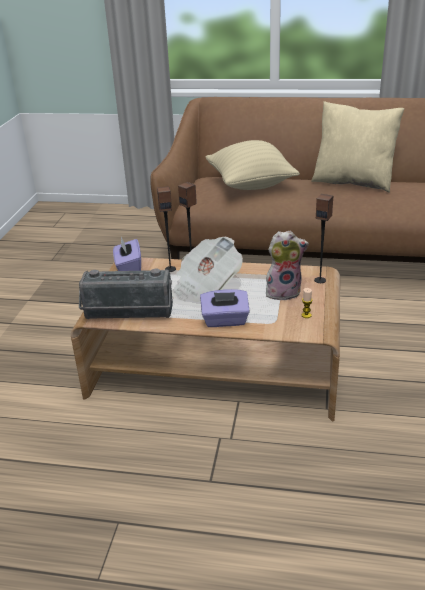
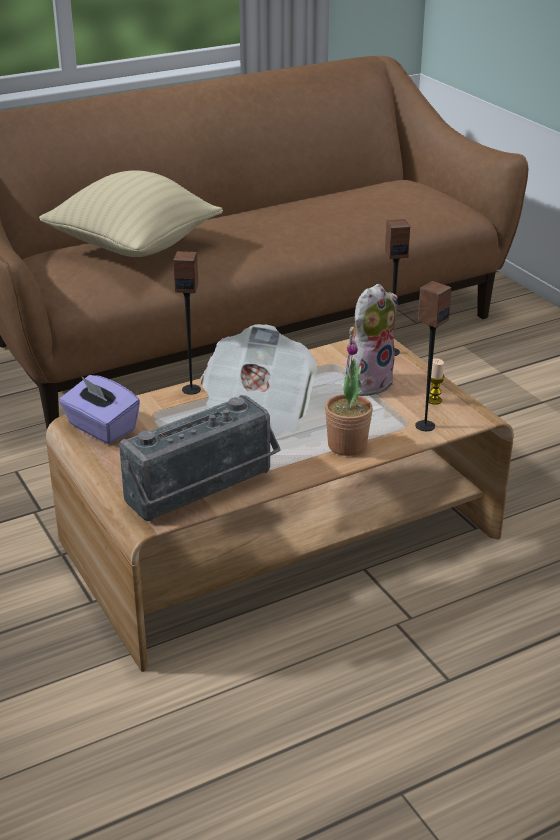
camera: 40 degrees left, 0 degrees up
speaker [157,186,176,272] -> speaker moved to [415,281,452,431]
purple tissue box [200,289,250,327] -> potted plant [325,341,373,456]
beige pillow [311,101,404,193] -> none

